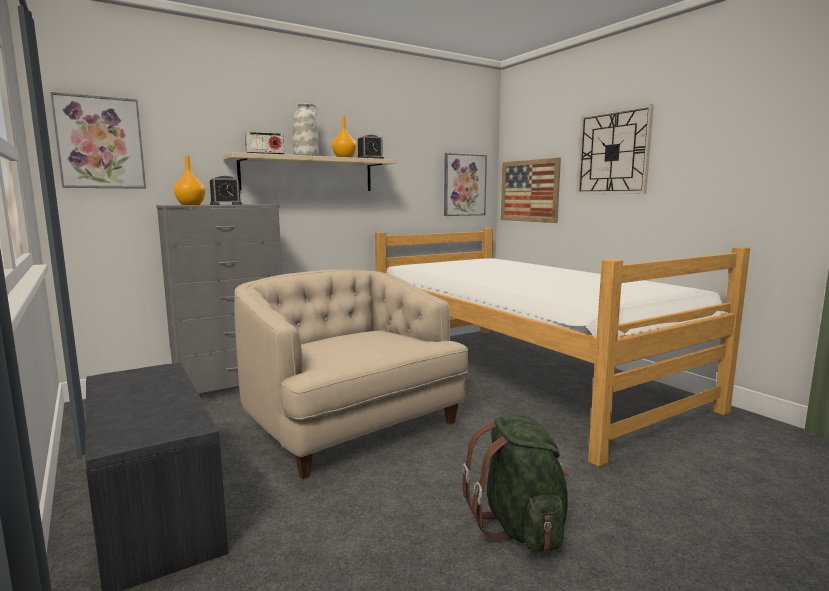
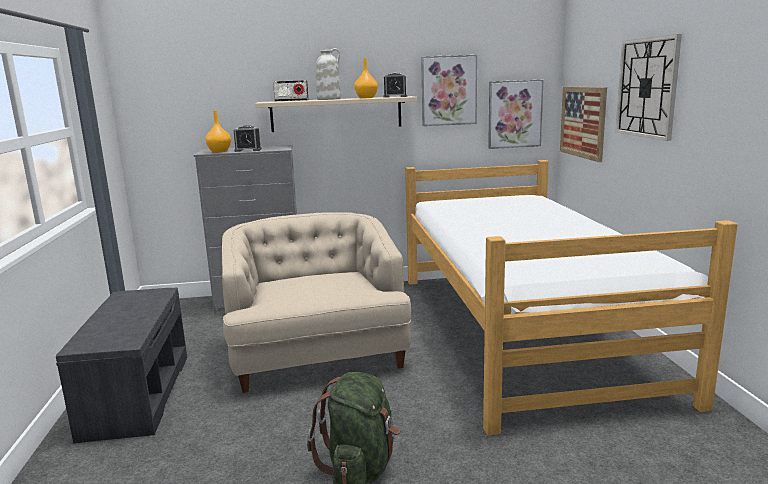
camera: 25 degrees right, 5 degrees up
picture [50,92,146,189] -> picture moved to [421,55,477,126]

